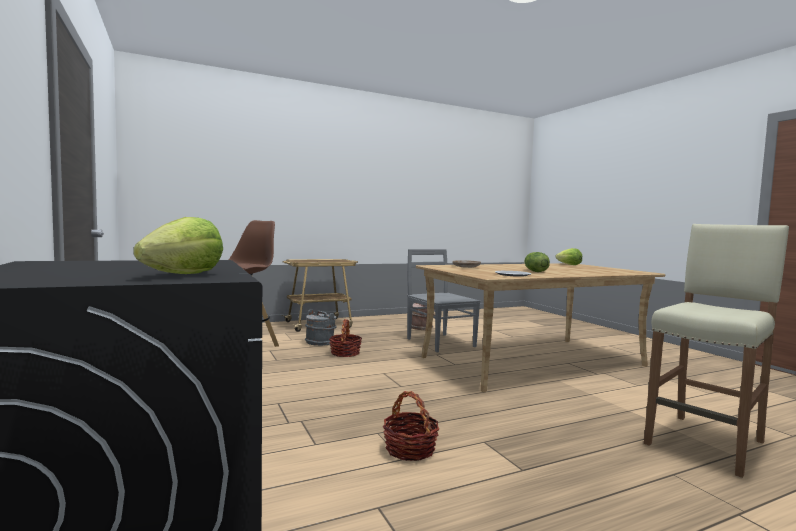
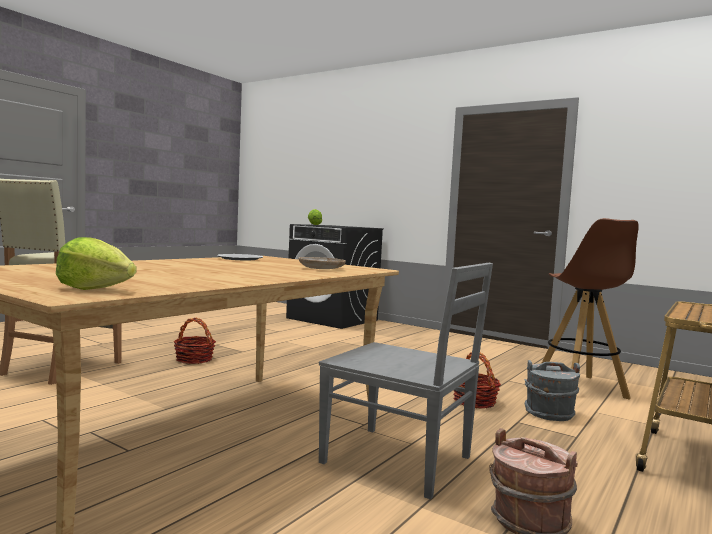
camera: 150 degrees right, 0 degrees up
basket [383,391,439,461] -> basket moved to [173,318,216,364]
lettuce [524,252,550,272] -> none

